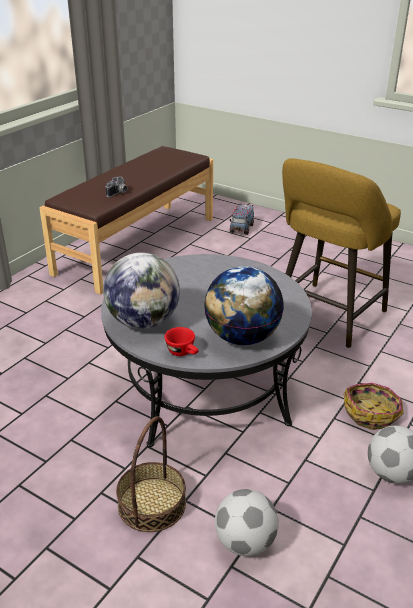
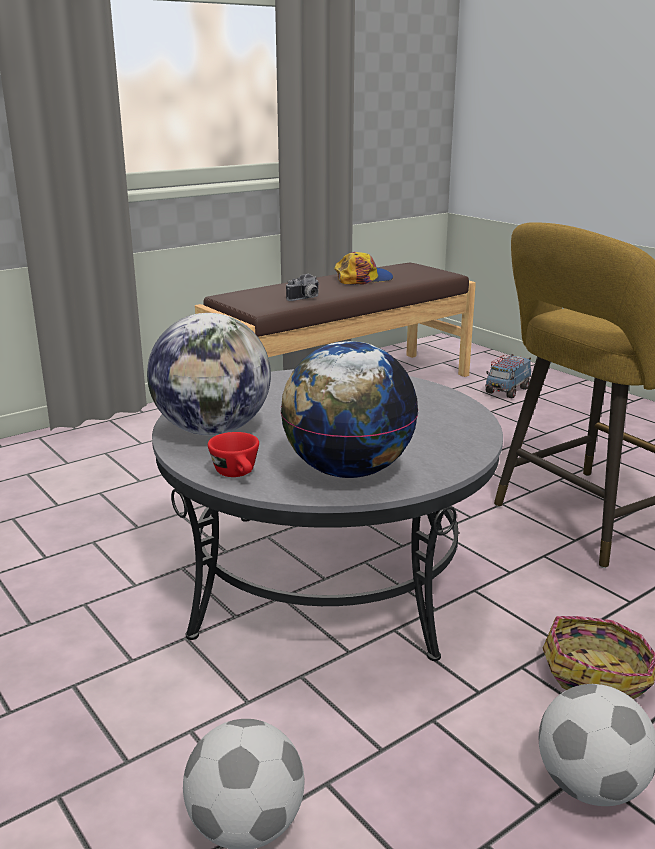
camera: 20 degrees right, 10 degrees down
basket [116,416,186,532] -> none
none -> cap [334,252,393,285]

